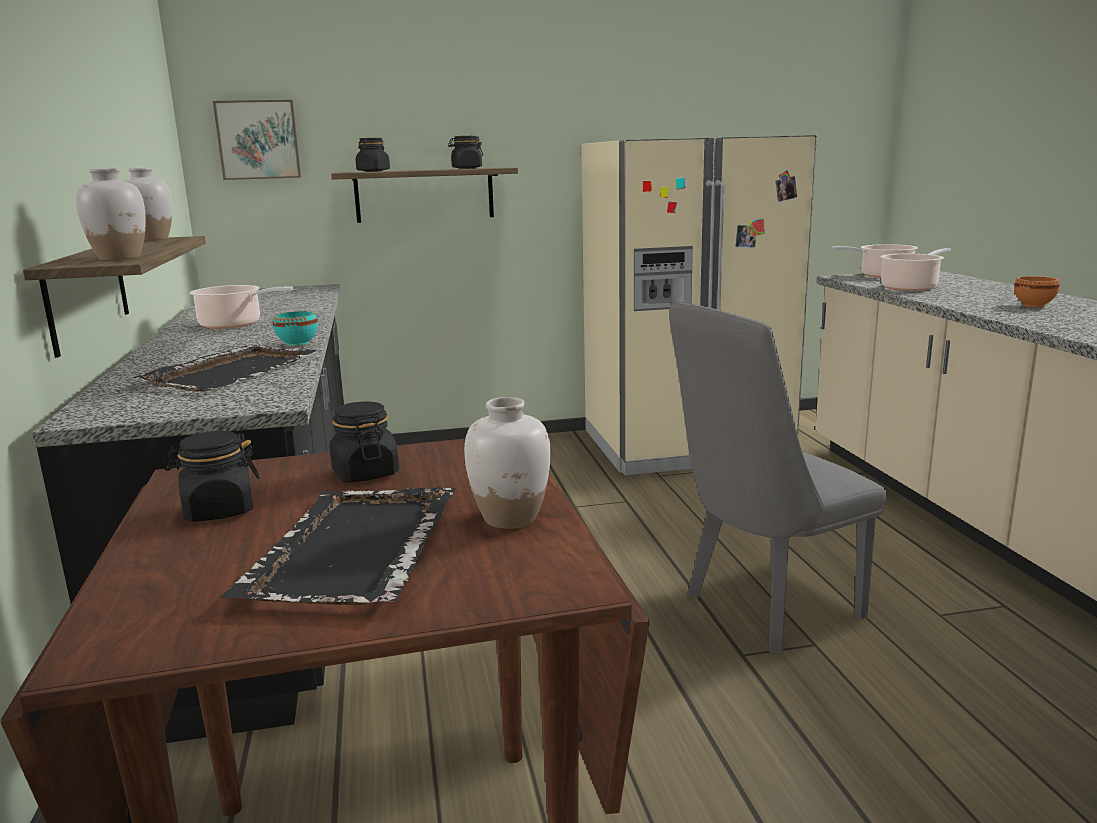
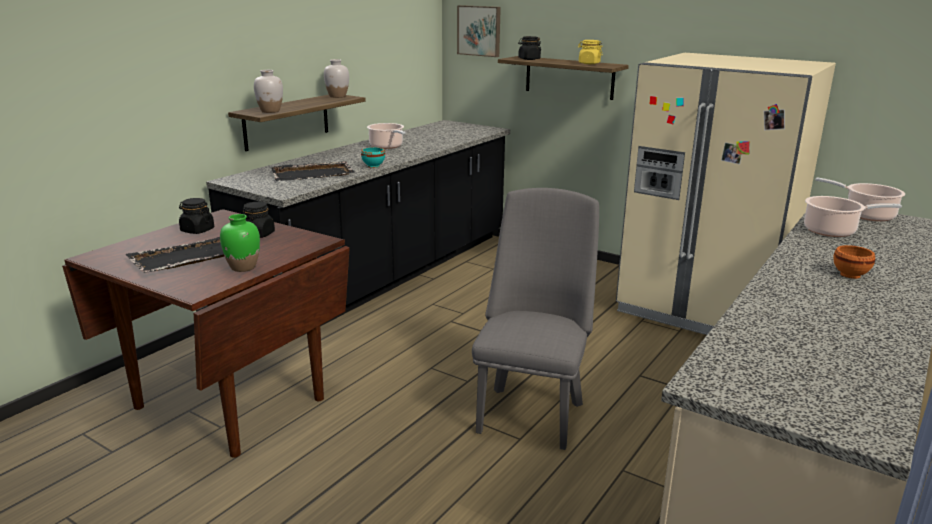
camera: 45 degrees right, 5 degrees up
black jar [448,136,483,169] -> yellow jar [578,40,603,64]
white vase [464,397,551,529] -> green vase [220,214,260,272]
grey chair [669,303,886,655] -> grey chair turned 90 degrees clockwise [472,188,599,450]

